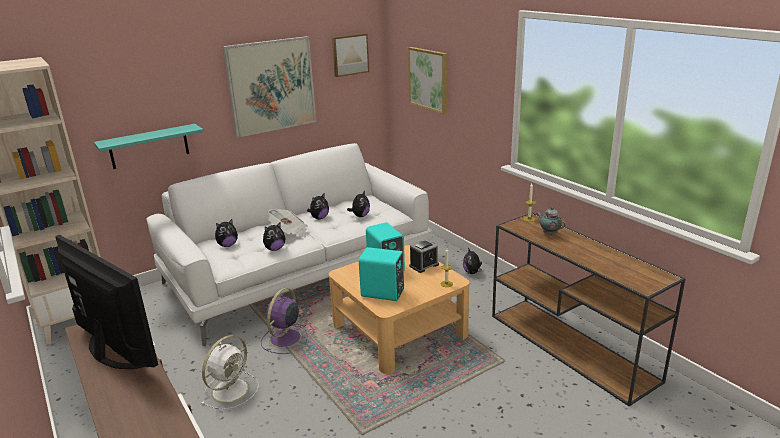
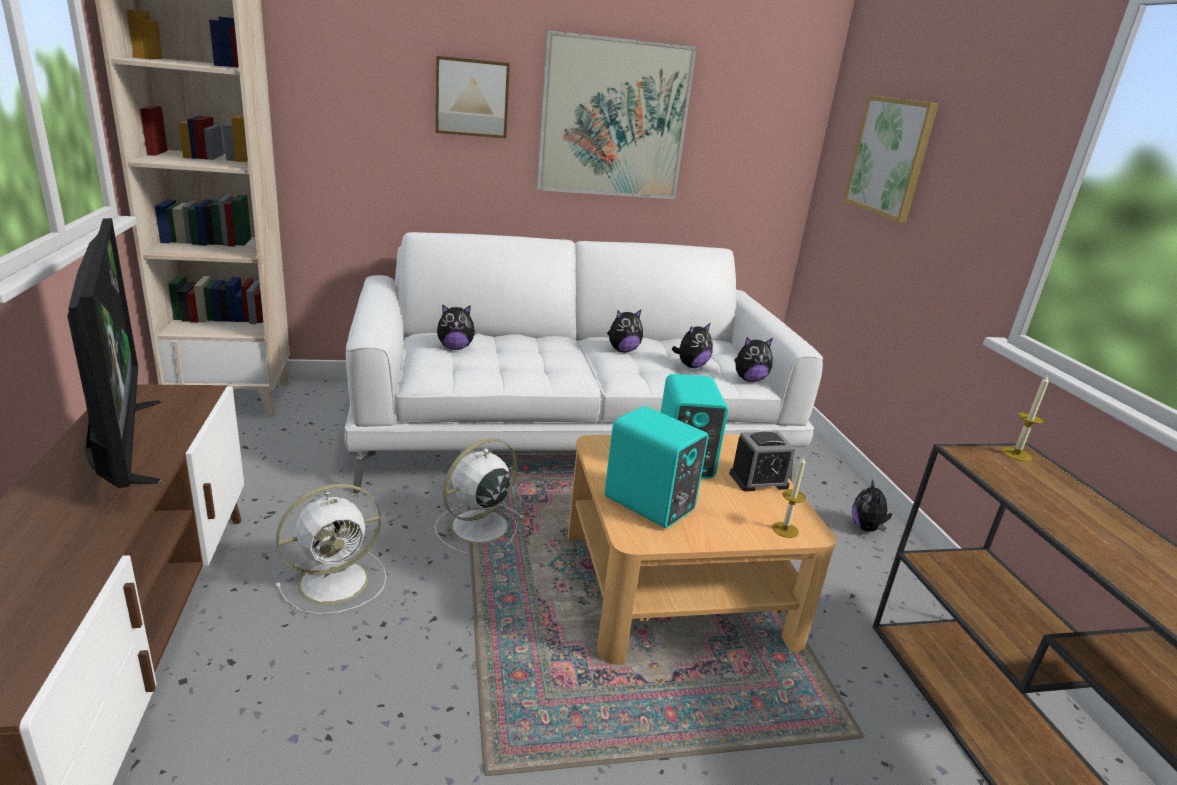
camera: 20 degrees right, 0 degrees up
turquoise shelf [94,124,204,169] -> none
purple fan [261,288,307,354] -> white fan [434,438,525,555]
plush toy [263,223,285,251] -> plush toy moved to [734,338,773,382]
newspaper [268,209,308,237] -> none
picture [332,33,369,77] -> picture moved to [436,56,510,138]
teapot [537,207,565,235] -> none

